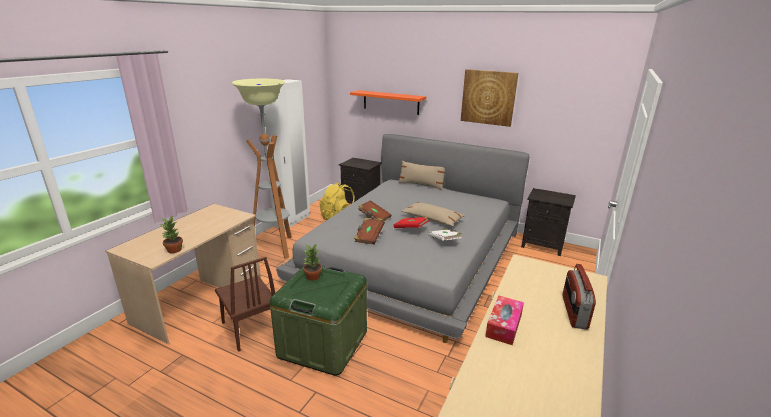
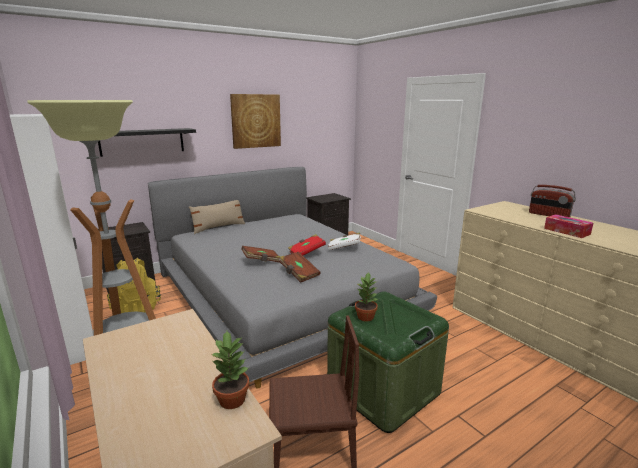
camera: 60 degrees left, 5 degrees down
orange shelf [350,90,426,115] -> black shelf [98,128,196,157]
beige pillow [401,202,465,226] -> none

